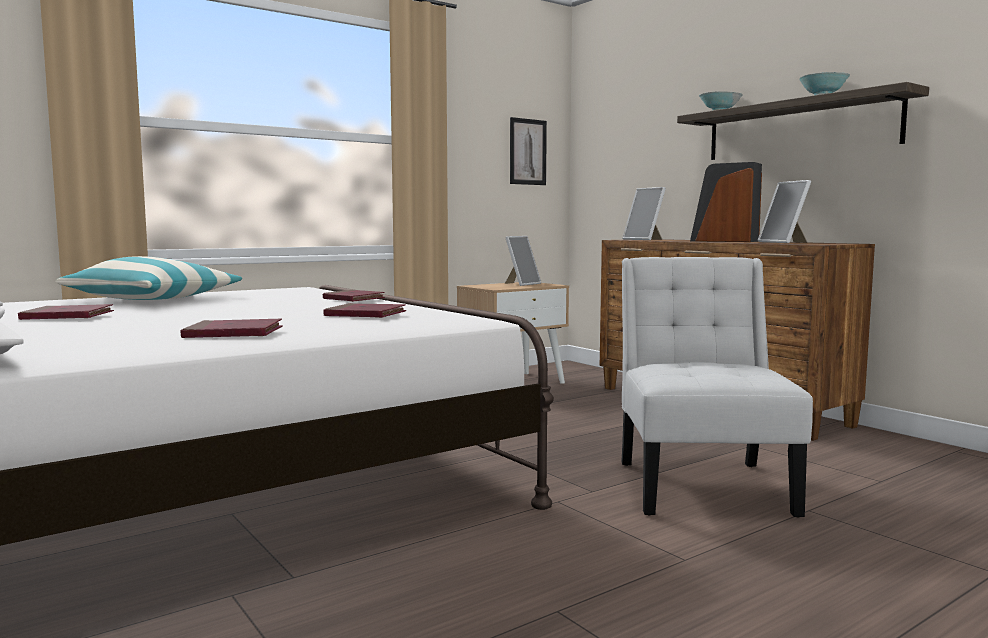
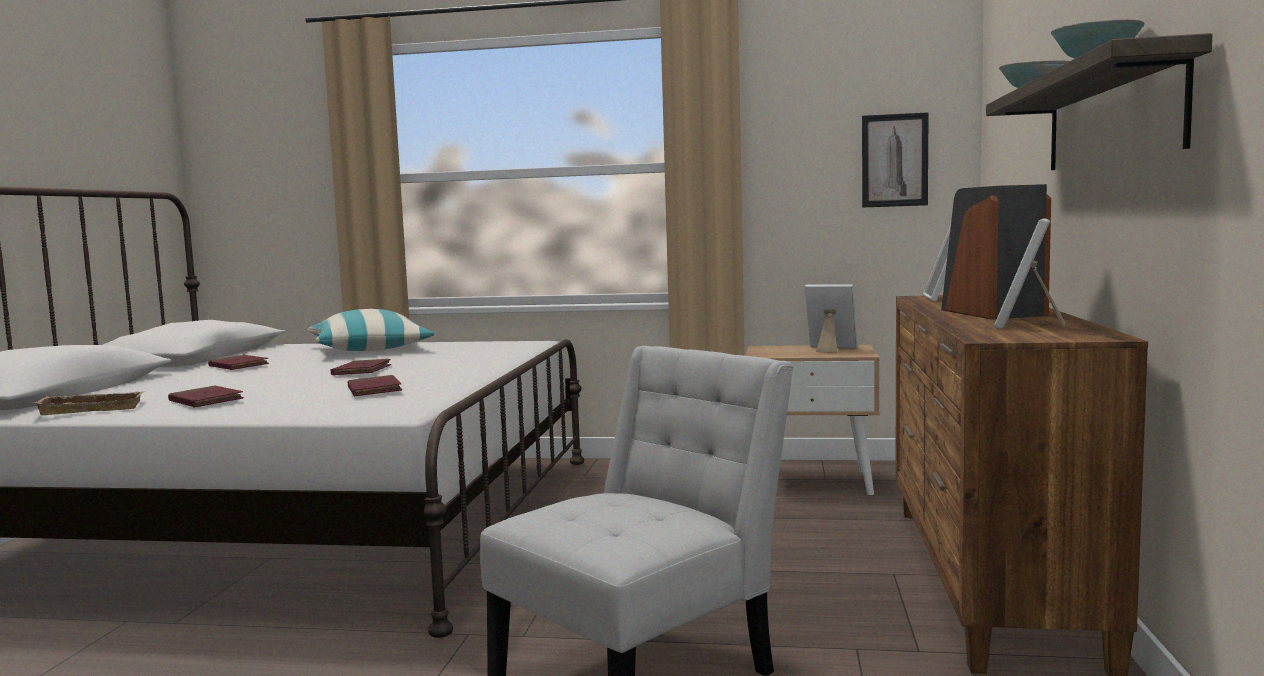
camera: 45 degrees right, 0 degrees up
red book [323,290,385,302] -> red book moved to [331,359,391,375]
picture frame [505,236,542,286] -> picture frame turned 150 degrees counterclockwise [805,284,857,353]
none -> beige tray [34,391,145,415]

